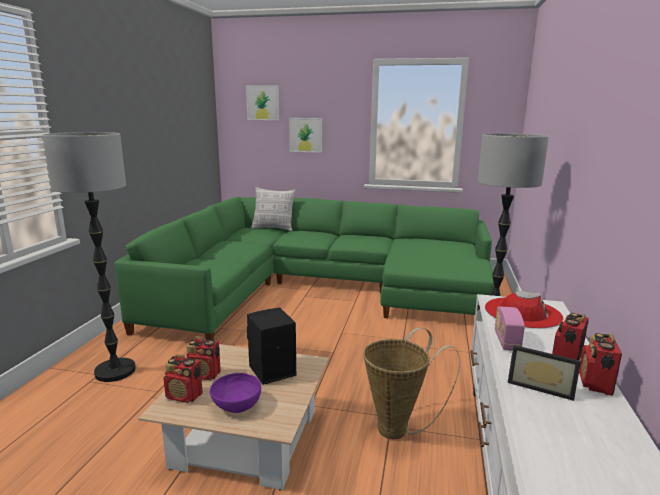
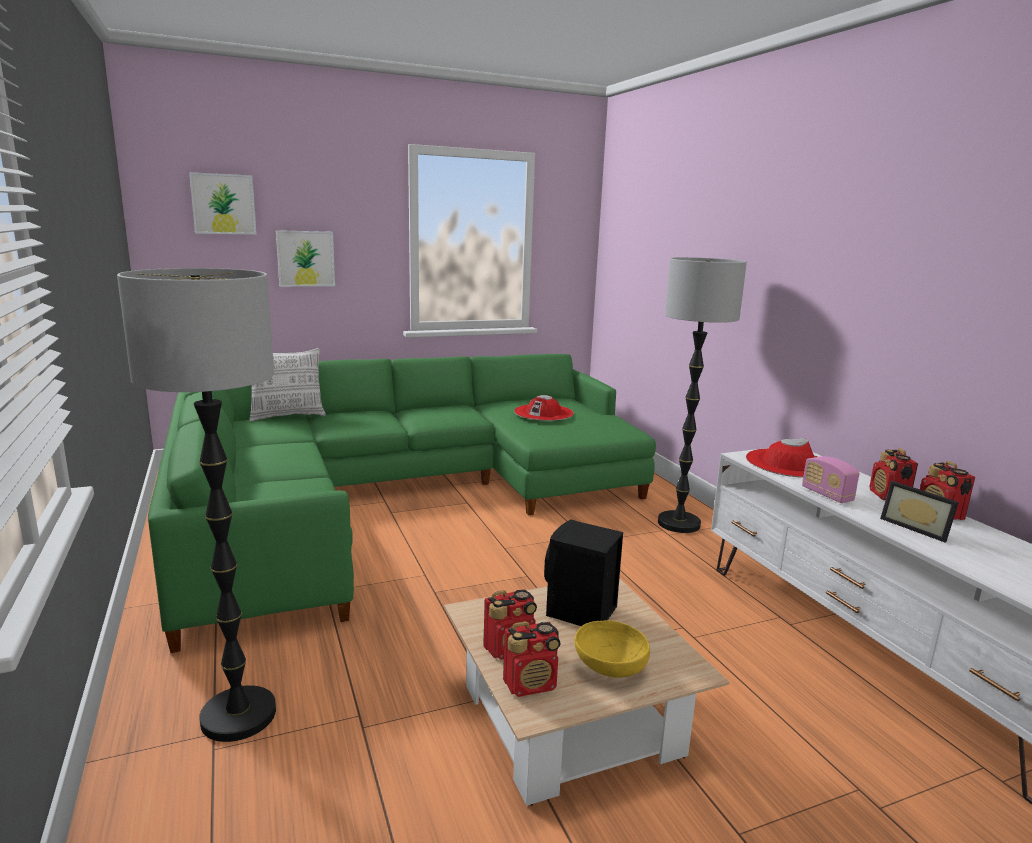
camera: 35 degrees left, 0 degrees up
purple bowl [210,373,261,413] -> yellow bowl [574,620,650,678]
basket [363,327,460,439] -> none
picture frame [508,345,581,401] -> picture frame turned 60 degrees clockwise [880,481,959,543]
none -> red hat [514,395,574,421]

